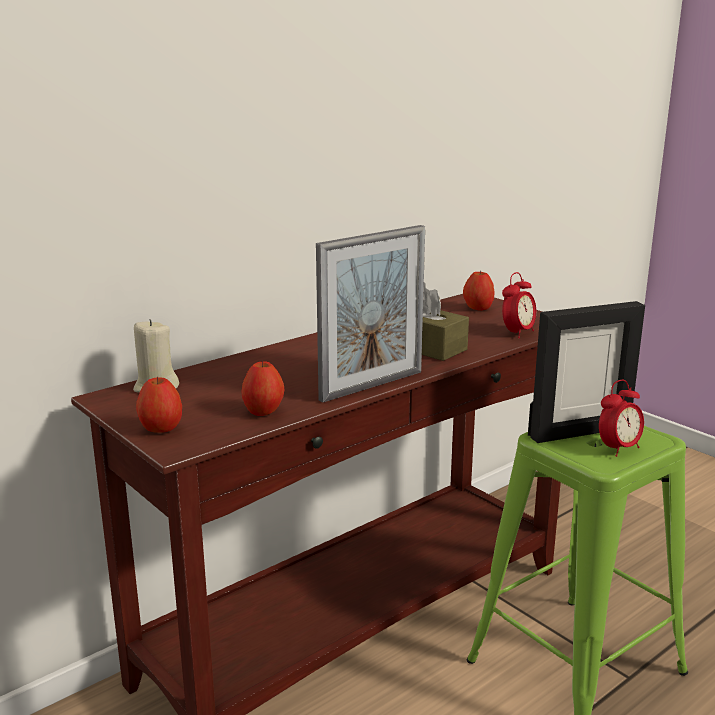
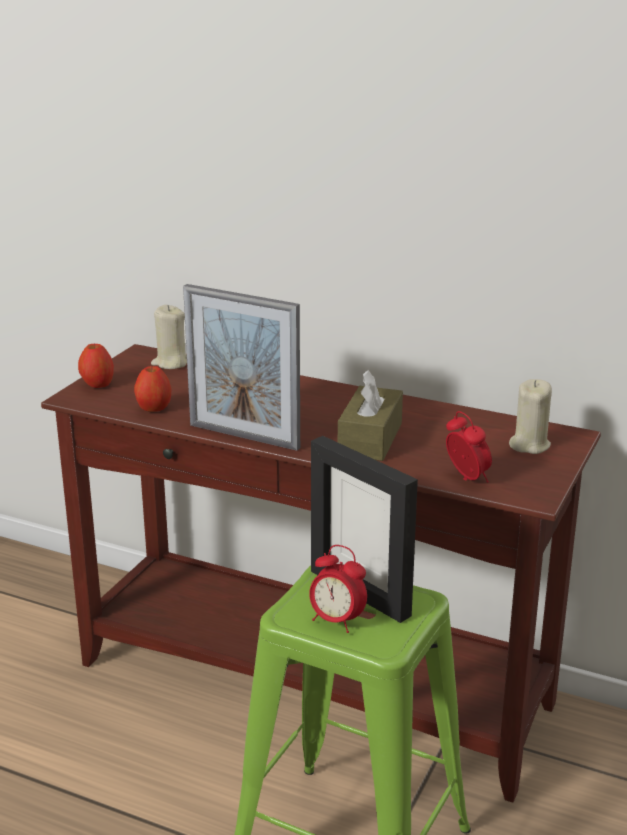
camera: 65 degrees right, 5 degrees up
apple [463,270,495,311] -> beige candle [509,379,552,454]
alarm clock [502,272,536,338] -> alarm clock turned 135 degrees counterclockwise [446,411,492,483]

